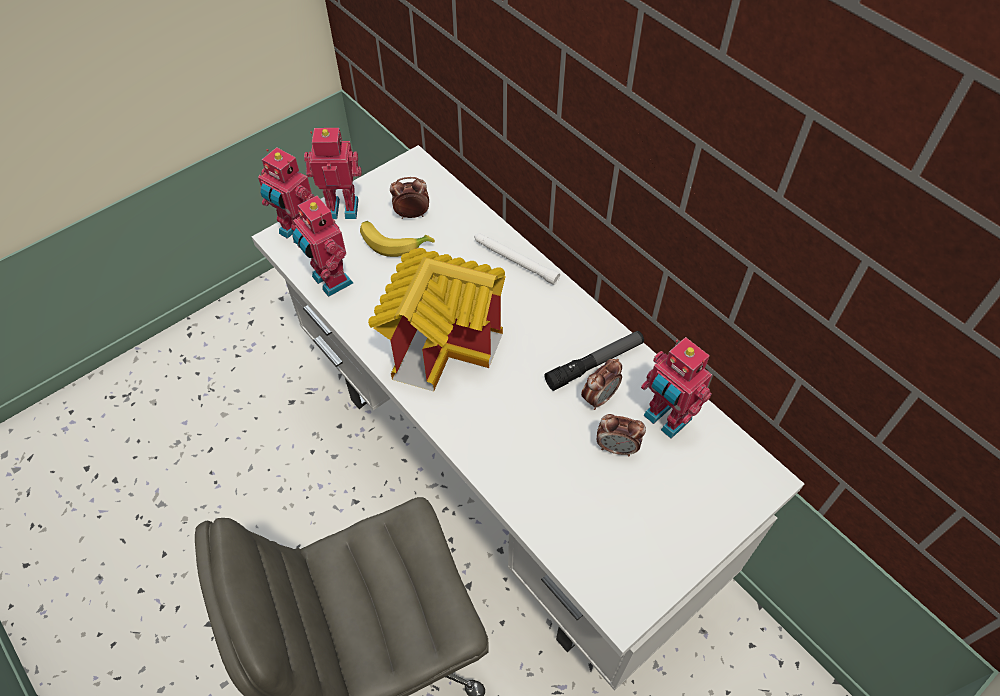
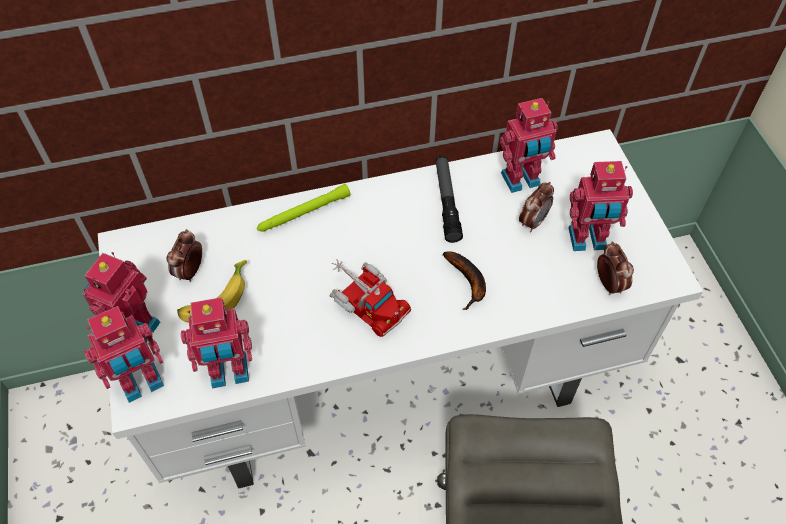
camera: 65 degrees left, 0 degrees up
toy house [368,248,506,391] -> toy truck [330,259,411,337]
white flashlight [474,234,560,285] -> green flashlight [257,184,351,232]
alarm clock [581,359,622,410] -> alarm clock moved to [597,242,634,295]
none -> banana [443,252,486,310]
none -> toy robot [568,161,633,251]

